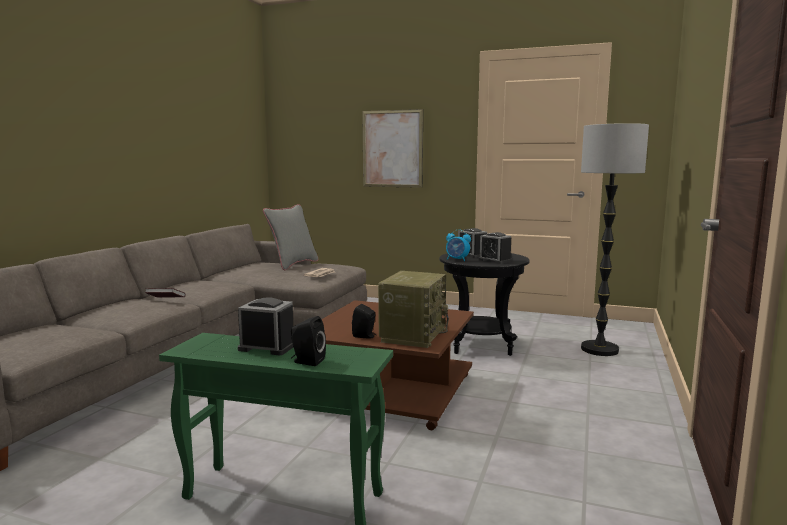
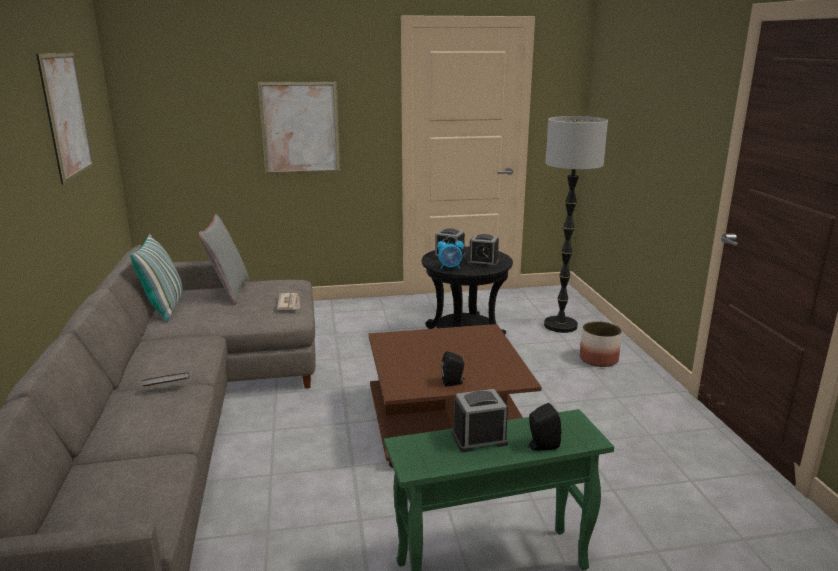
camera: 30 degrees left, 10 degrees up
radio [378,271,449,348] -> none
none -> picture [36,52,93,185]
none -> pillow [130,234,183,322]
none -> planter [580,321,622,367]

